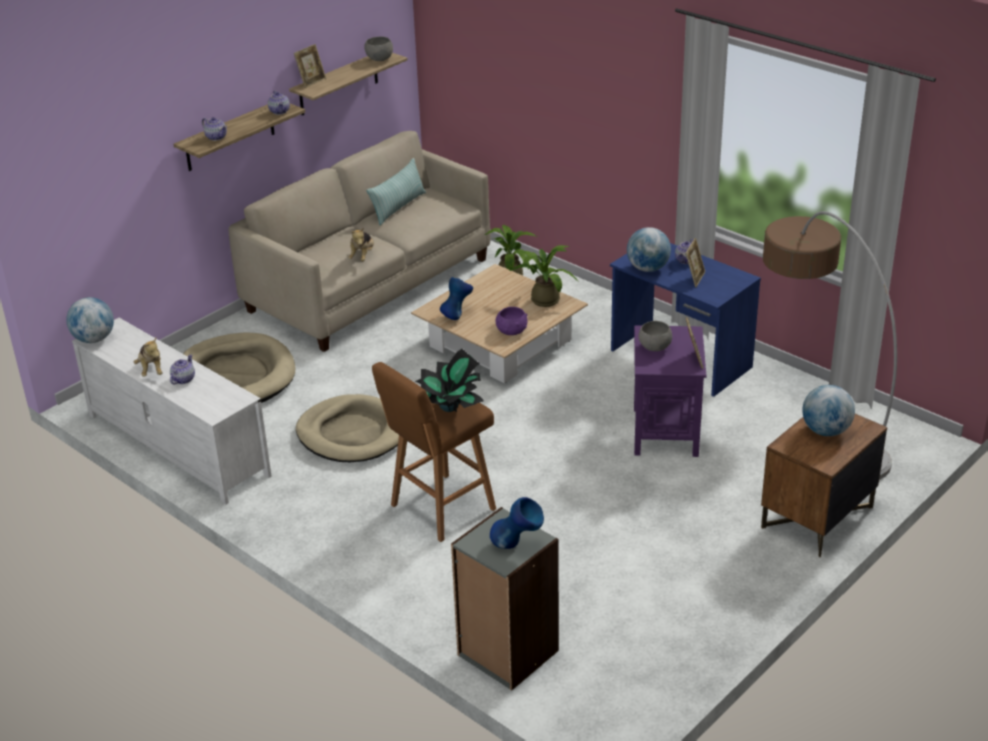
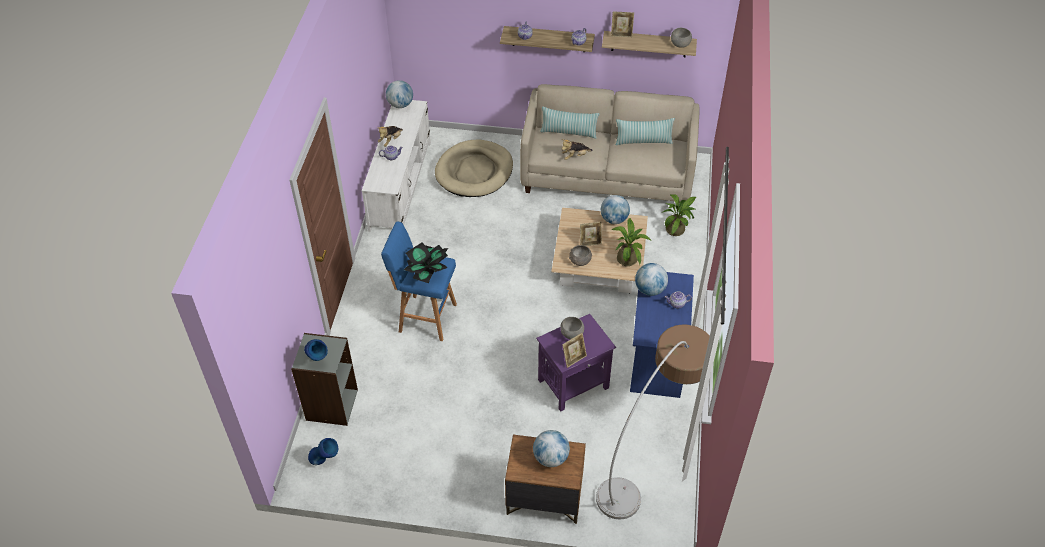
camera: 55 degrees right, 15 degrees up
beige dog bed [296,394,399,462] -> none
brown stool [372,362,496,542] -> blue stool [381,221,457,341]
blue vase [440,277,473,320] -> blue vase moved to [308,438,339,465]
purple bowl [495,307,528,335] -> grey bowl [569,245,592,266]
picture frame [686,238,705,287] -> picture frame moved to [580,221,602,246]
none -> pillow [540,107,599,139]
none -> globe [601,195,630,224]

